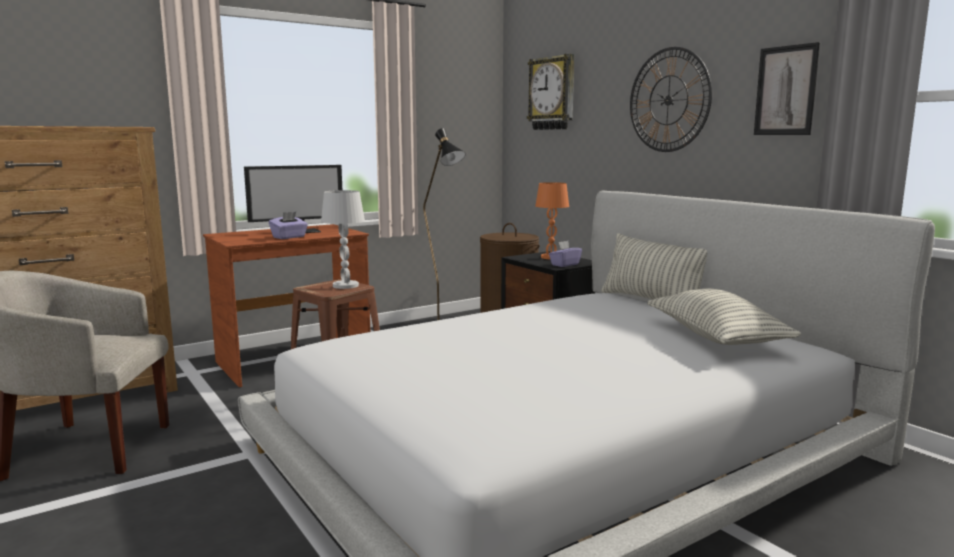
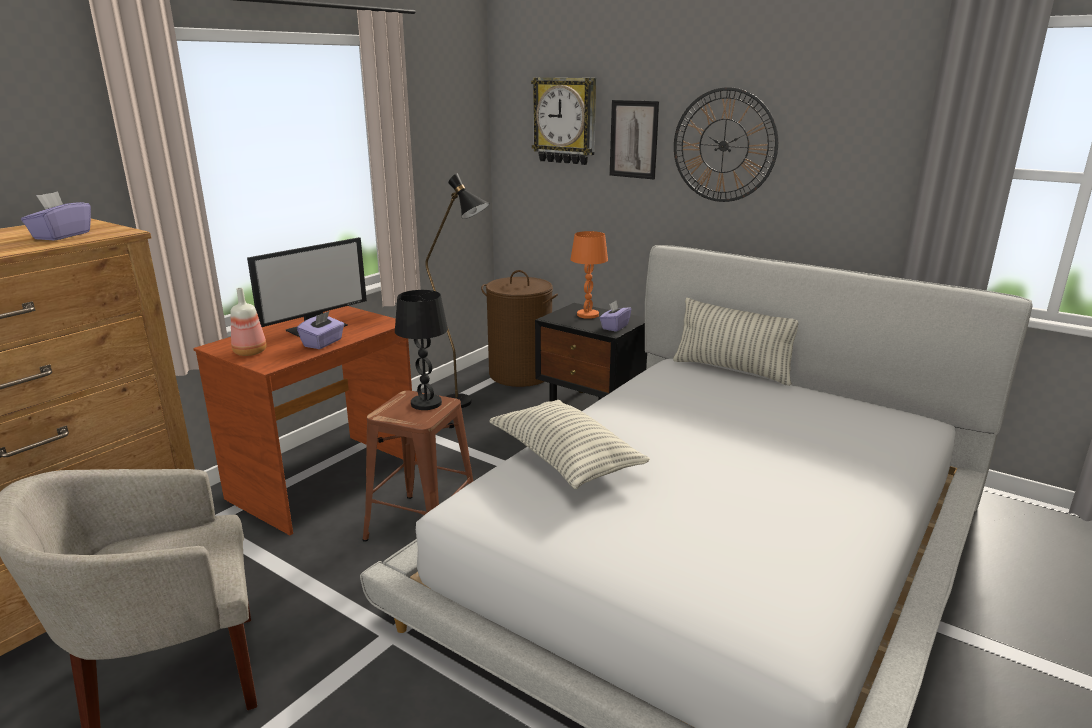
camera: 20 degrees left, 10 degrees up
white table lamp [321,190,365,289] -> black table lamp [395,290,448,410]
pillow [647,289,801,345] -> pillow moved to [489,400,650,489]
picture [754,42,820,135] -> picture moved to [610,100,659,179]
none -> purple tissue box [21,191,91,240]
none -> bottle [230,288,267,356]

